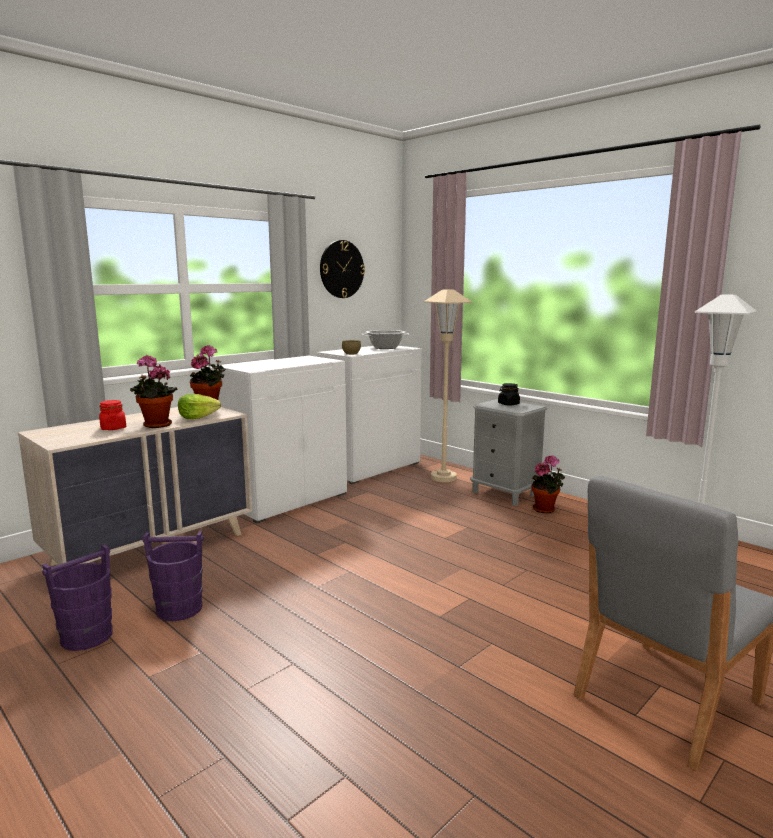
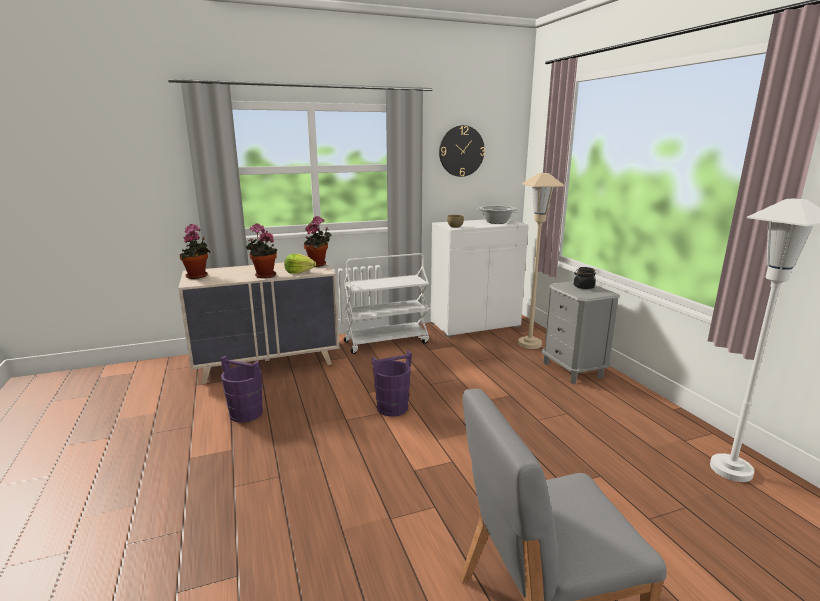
camera: 25 degrees right, 5 degrees up
purple bucket [42,545,112,651] -> purple bucket moved to [372,350,412,417]
red jar [99,400,126,430] -> none
white cabinet [217,356,347,523] -> white cart [344,253,429,354]
potted plant [532,455,565,513] -> potted plant moved to [180,224,210,279]

